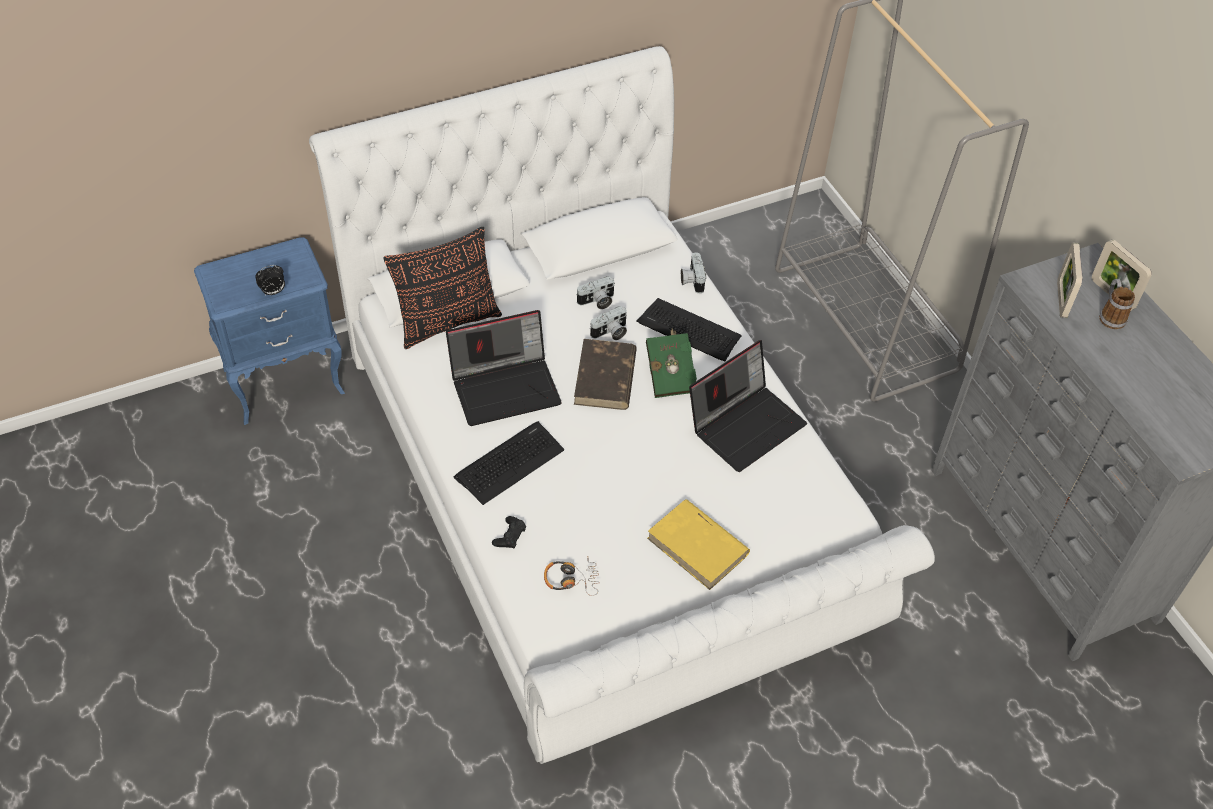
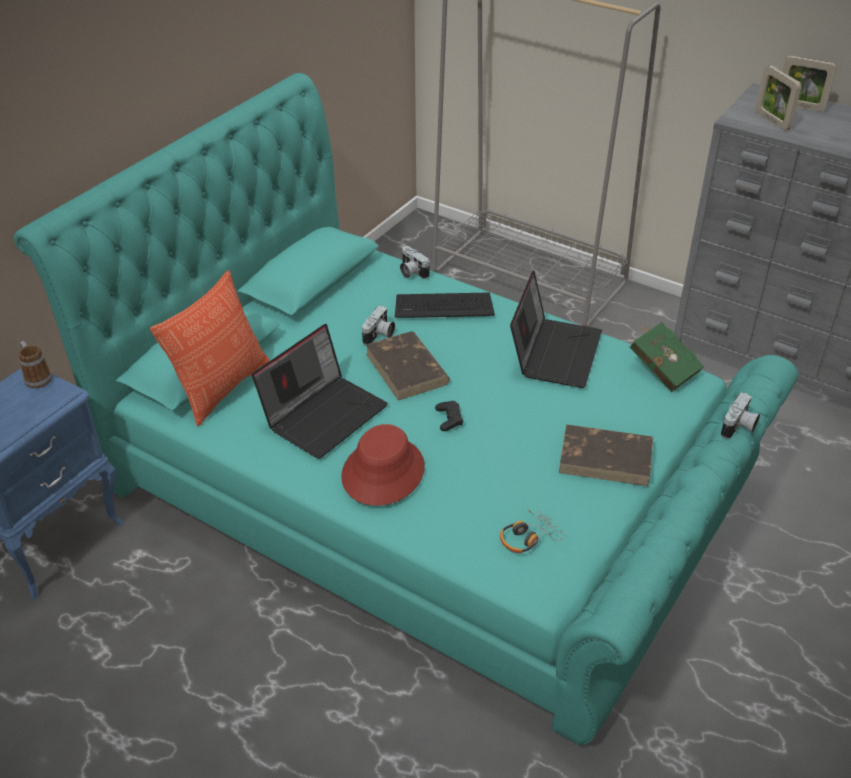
camera: 30 degrees left, 10 degrees down
alarm clock [255,265,285,296] -> none
white bed [309,46,935,764] -> turquoise bed [14,73,798,745]
black pillow [384,227,502,349] -> orange pillow [150,270,270,426]
keyboard [453,421,564,505] -> red hat [341,424,425,506]
black game controller [492,516,526,549] -> black game controller moved to [435,401,463,431]
camera [576,276,614,309] -> camera moved to [721,393,760,439]
green book [646,328,697,398] -> green book moved to [629,322,704,392]
yellow book [647,499,750,590] -> brown book [559,424,653,486]
mug [1099,279,1135,329] -> mug moved to [19,341,52,388]

